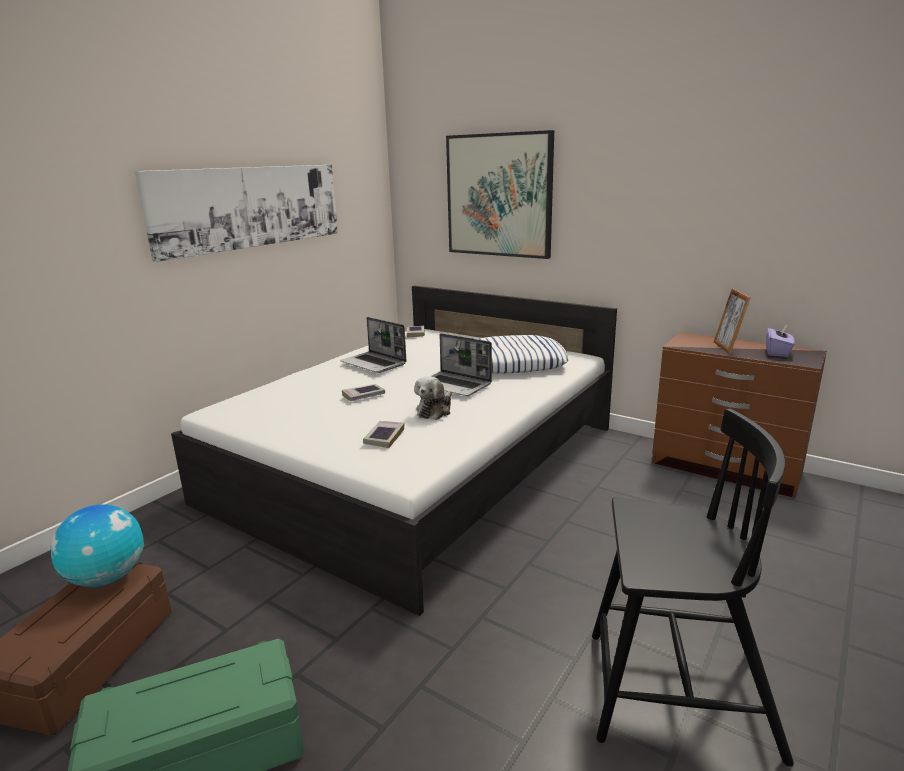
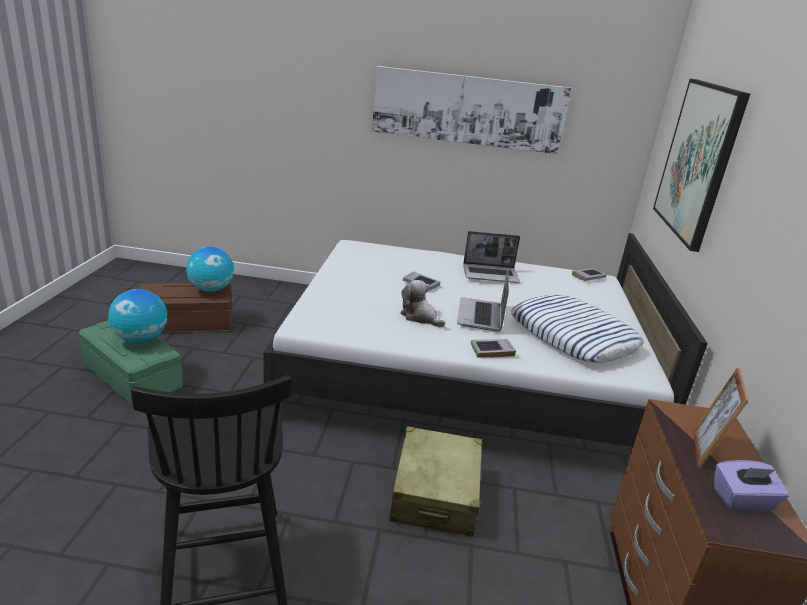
camera: 60 degrees right, 5 degrees up
laptop [340,317,407,373] -> laptop turned 105 degrees counterclockwise [463,231,520,283]
book [363,421,404,448] -> book moved to [471,339,516,358]
plush toy [414,376,452,420] -> plush toy turned 45 degrees clockwise [400,280,445,327]
picture frame [713,288,751,354] -> picture frame turned 45 degrees counterclockwise [693,368,749,468]
none -> globe [108,289,167,343]
none -> beige suitcase [389,426,483,537]

